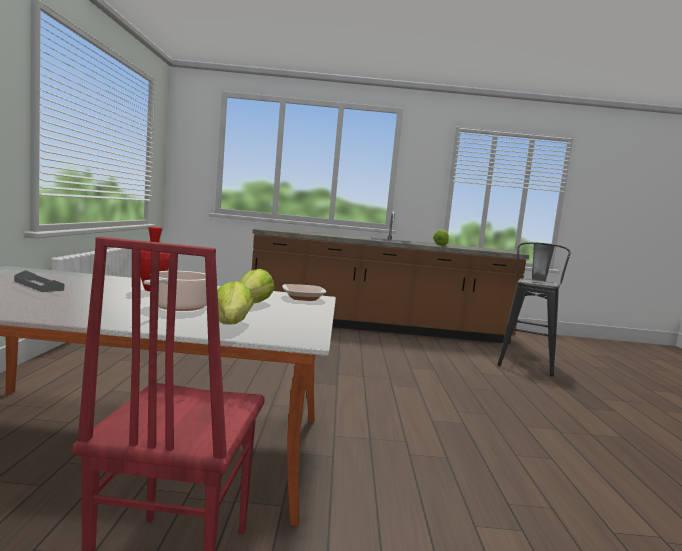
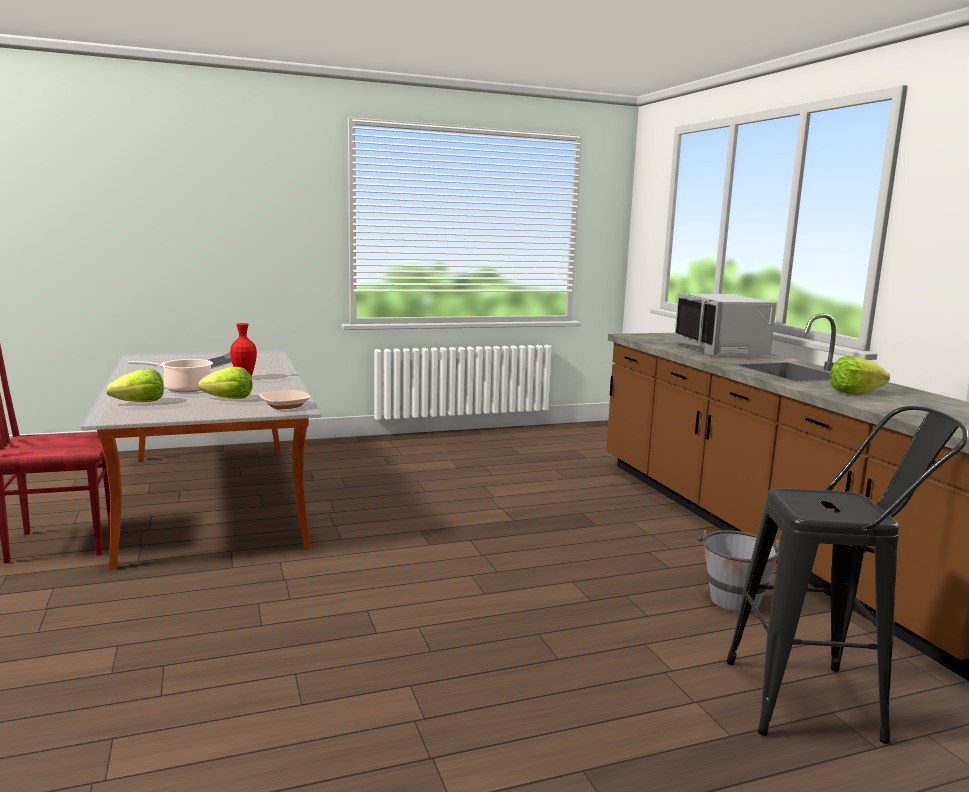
camera: 70 degrees right, 5 degrees up
none -> grey microwave [674,293,777,357]
none -> grey bucket [697,530,779,612]

